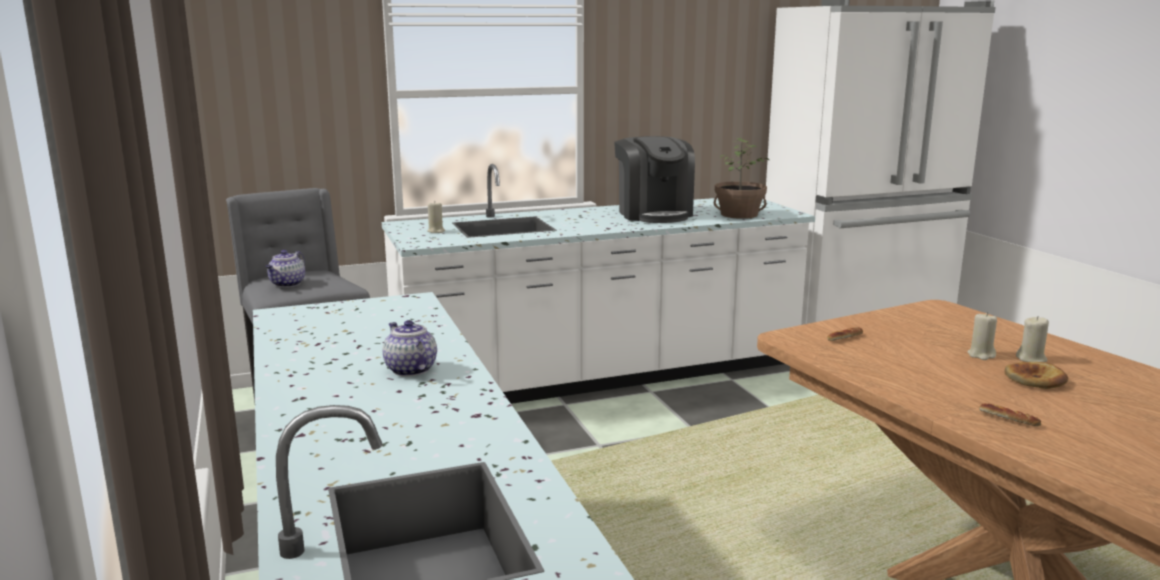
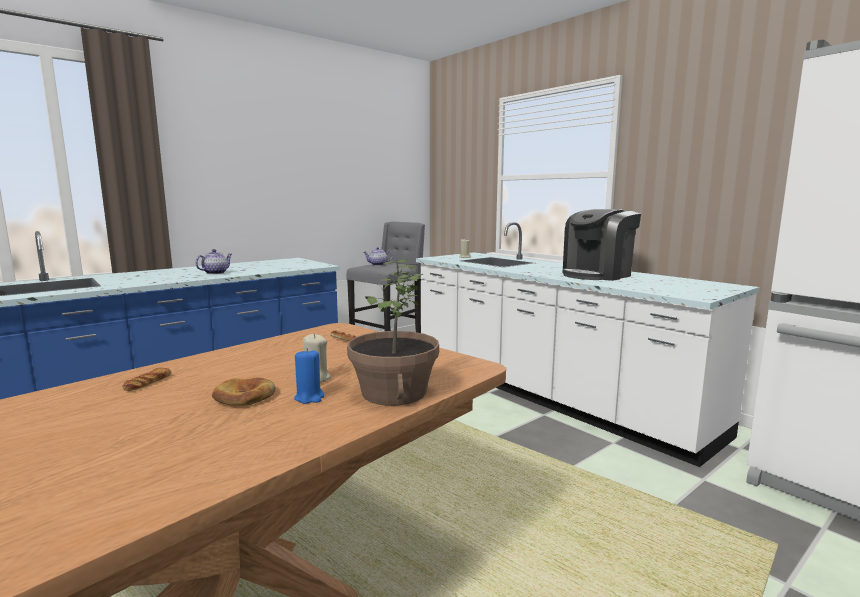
camera: 70 degrees right, 5 degrees down
potted plant [714,138,769,219] -> potted plant moved to [347,258,439,406]
beige candle [1016,316,1049,362] -> blue candle [294,348,325,404]

